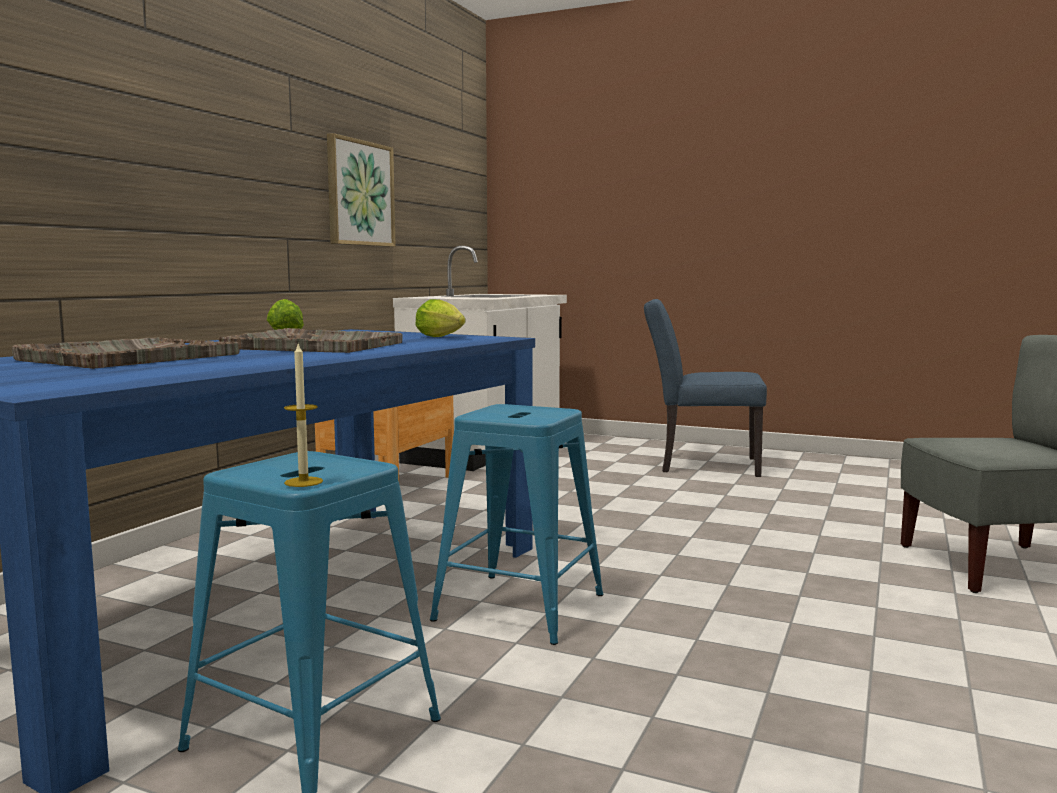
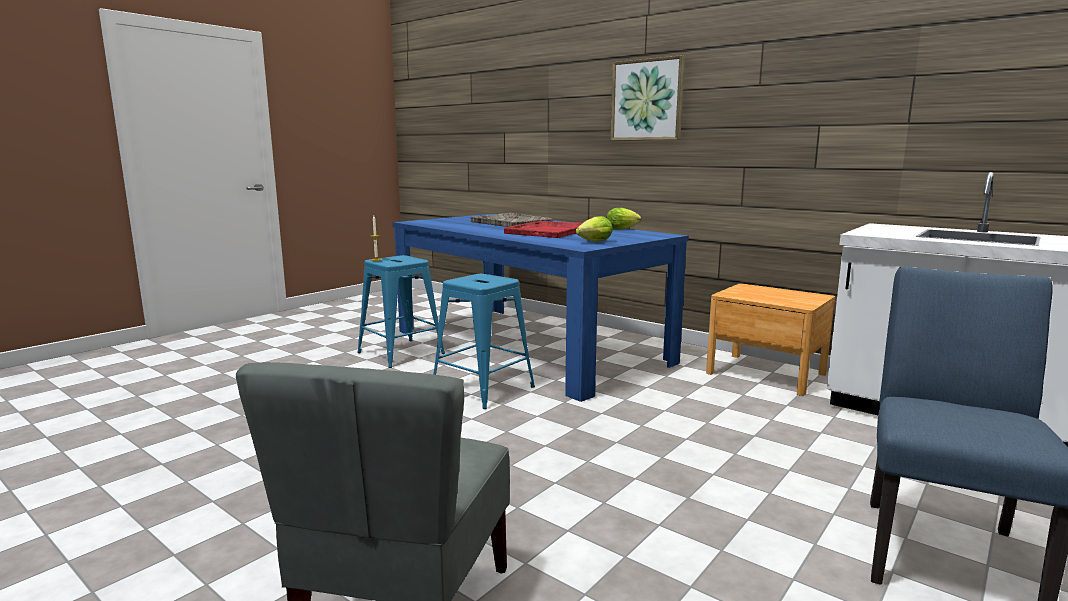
camera: 105 degrees right, 5 degrees up
grey tray [219,328,403,353] -> red tray [504,221,582,238]
picture [327,133,396,247] -> picture moved to [610,55,685,141]

